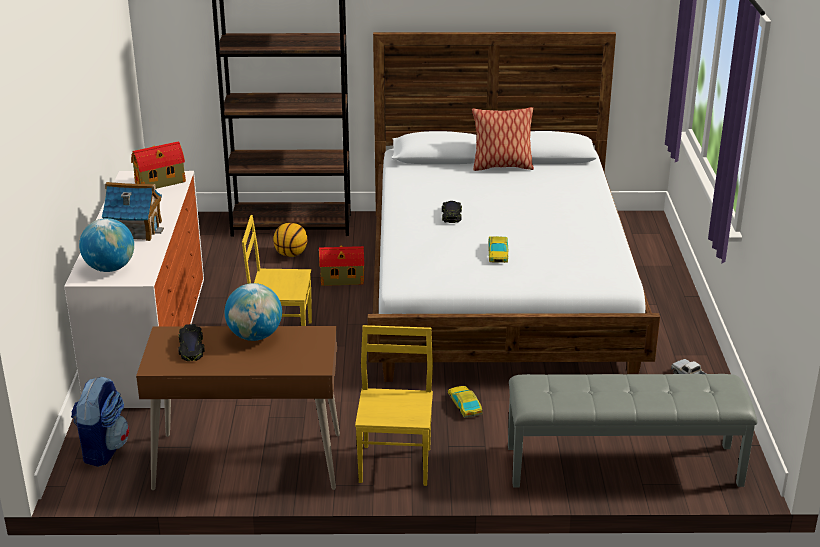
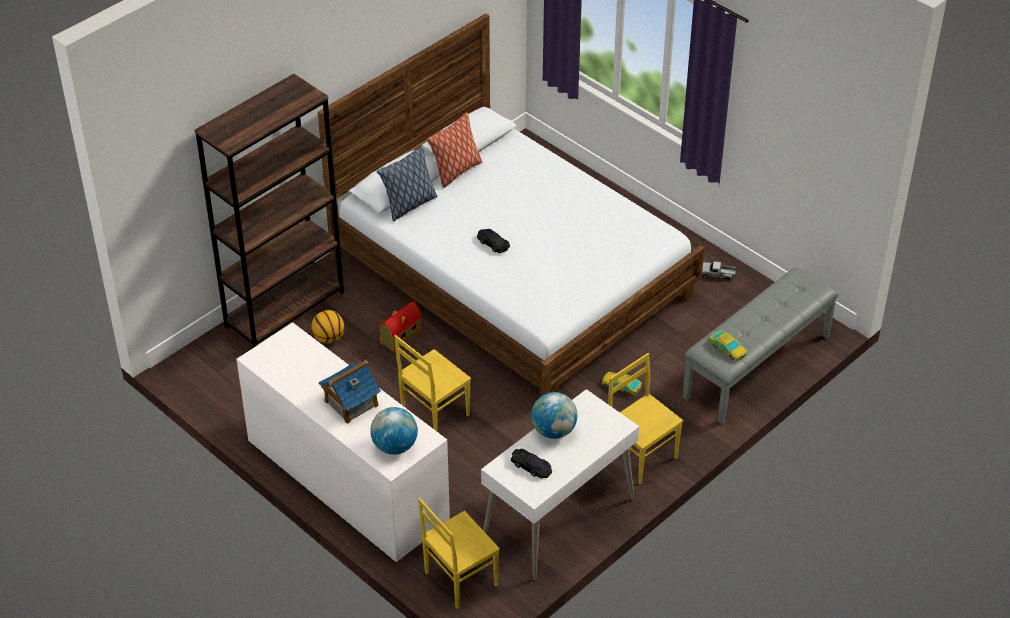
camera: 45 degrees left, 15 degrees up
backpack [71,377,129,467] -> yellow chair [418,498,500,609]
toy house [131,142,186,189] -> none
brown desk [136,326,340,490] -> white desk [481,389,639,580]
toy car [488,236,508,263] -> toy car moved to [708,330,748,361]
none -> pillow [377,145,438,222]

